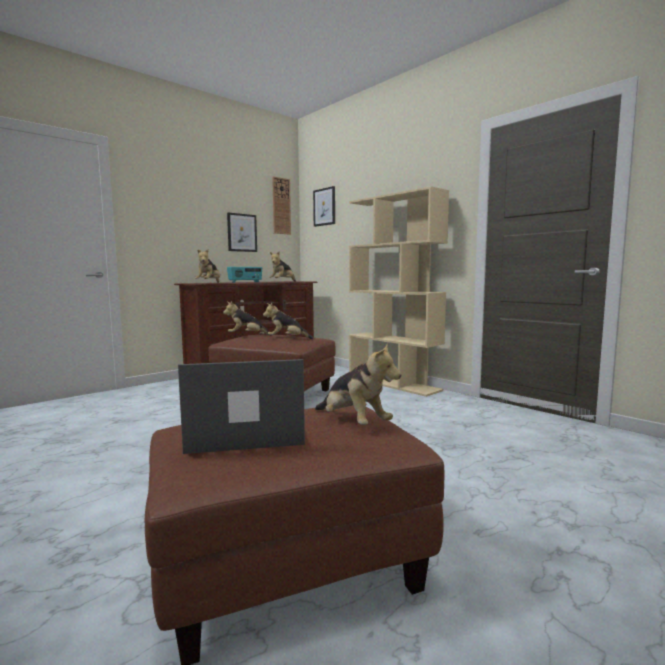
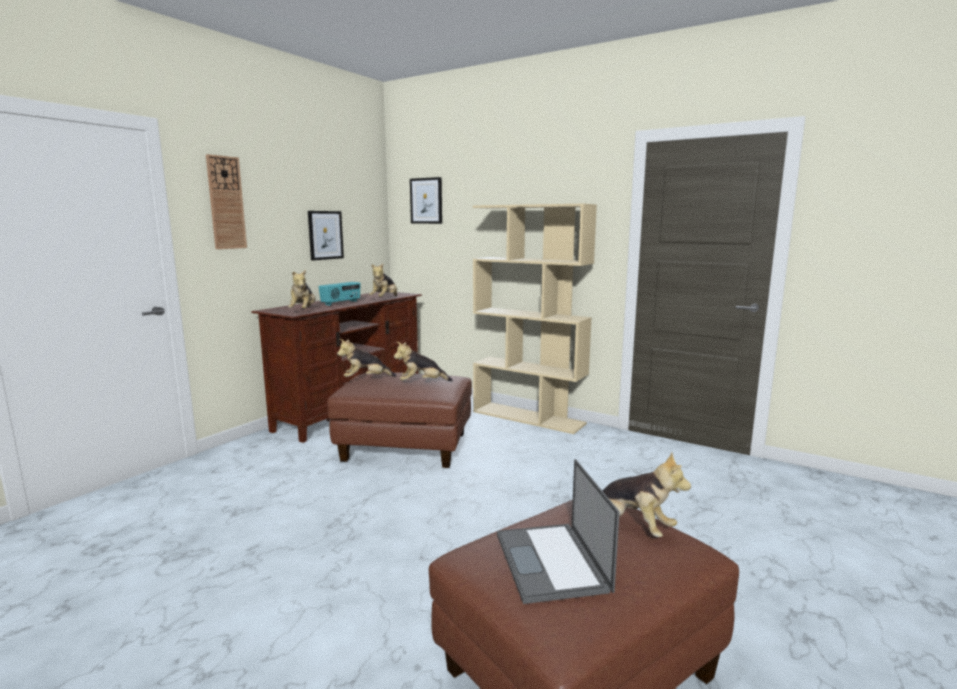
camera: 15 degrees left, 5 degrees up
laptop [178,359,305,454] -> laptop turned 75 degrees counterclockwise [497,459,620,604]
wall clock [272,176,291,235] -> wall clock moved to [206,154,247,249]

